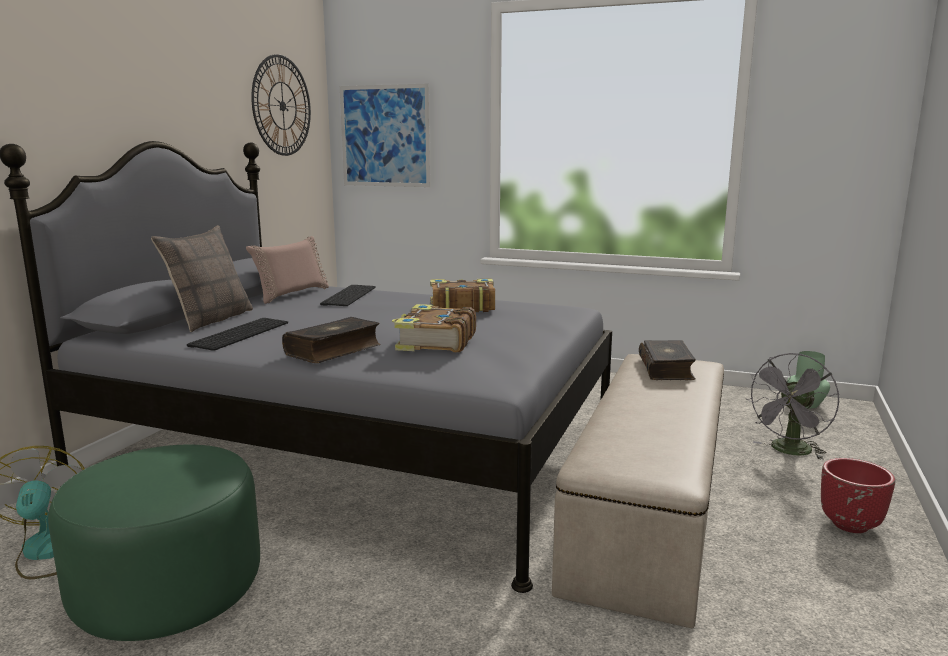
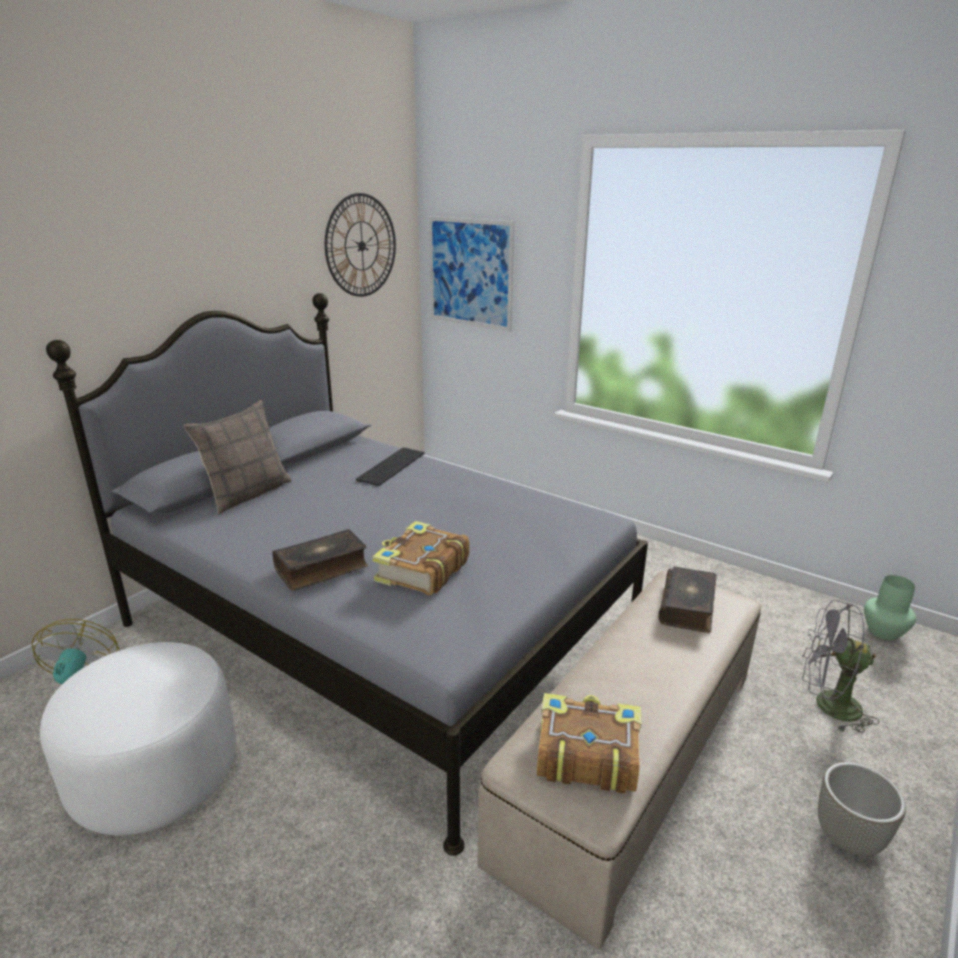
camera: 15 degrees right, 10 degrees up
green ottoman [48,445,260,641] -> white ottoman [40,642,236,836]
keyboard [187,318,288,351] -> none
beige pillow [246,236,329,304] -> none
book [430,279,495,312] -> book moved to [537,693,641,793]
grey fan [745,353,839,460] -> grey fan turned 45 degrees clockwise [802,600,879,733]
red planter [821,458,895,533] -> grey planter [818,762,906,856]

